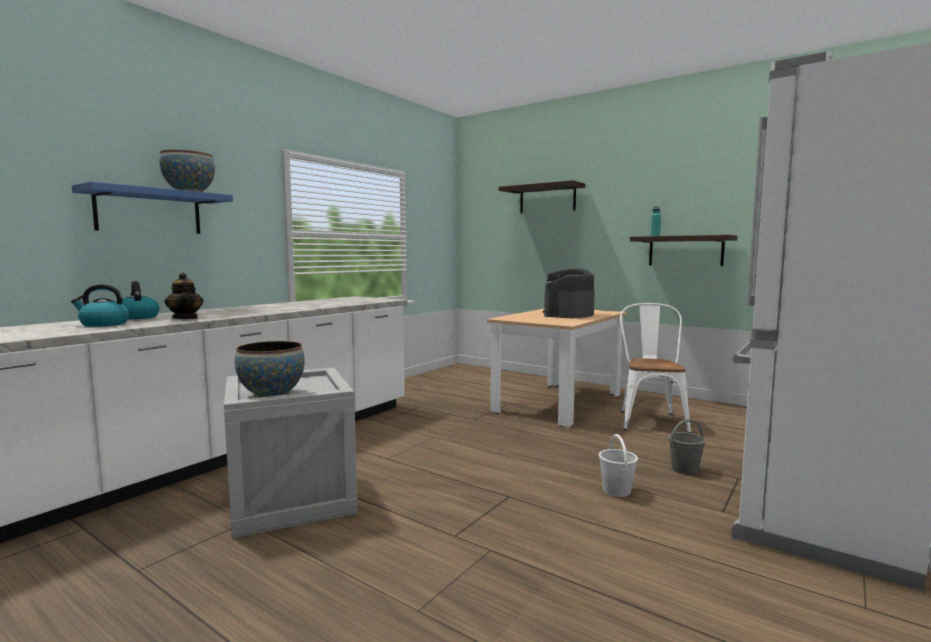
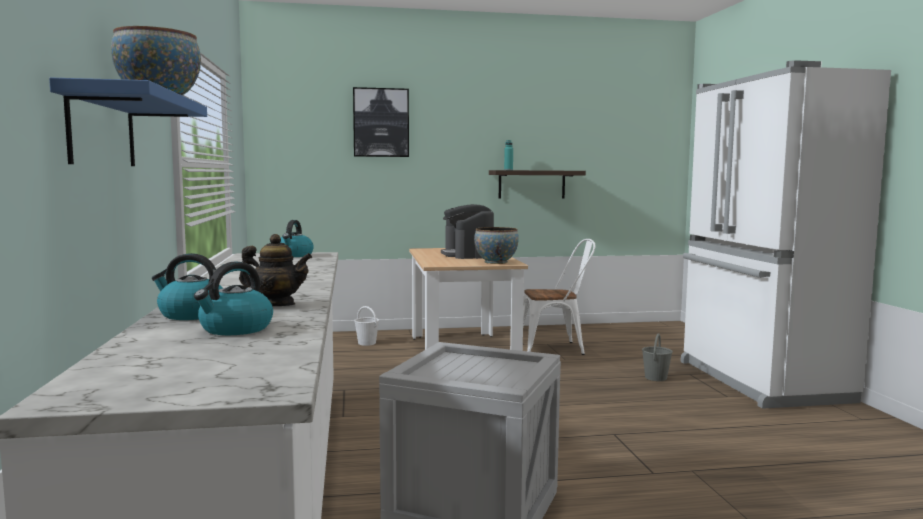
camera: 45 degrees left, 0 degrees up
bowl [235,341,305,398] -> bowl moved to [474,227,519,264]
shelf [499,180,585,213] -> picture [353,87,409,157]
white bucket [599,434,638,497] -> white bucket moved to [354,306,379,346]
white chair [620,303,691,433] -> white chair turned 120 degrees clockwise [523,239,595,355]
none -> kettle [280,220,314,257]

